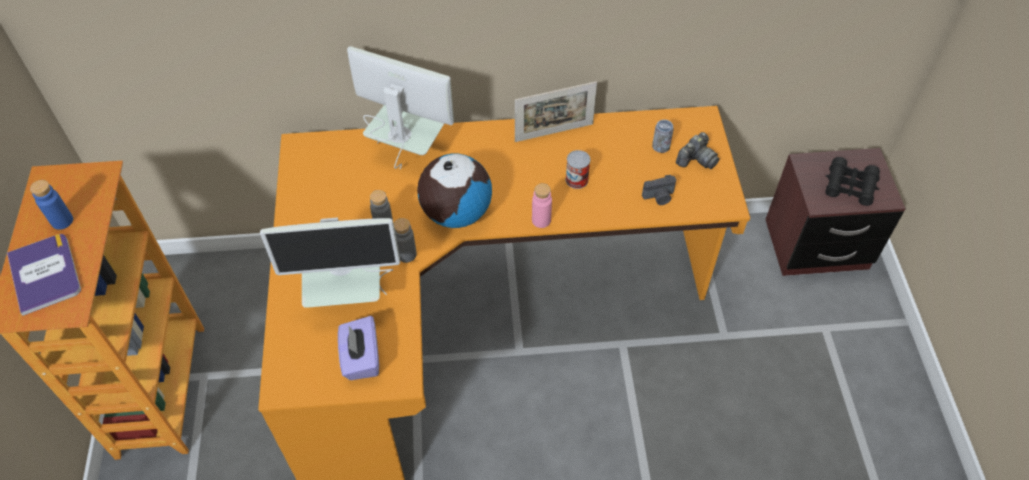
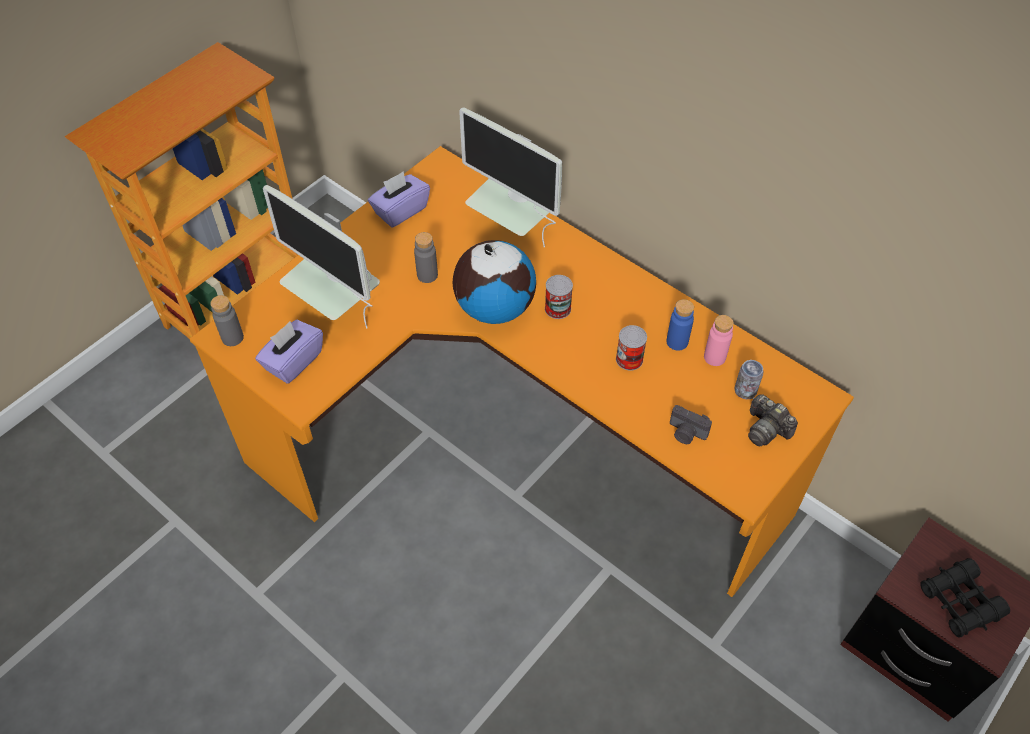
camera: 45 degrees right, 0 degrees up
book [7,234,81,316] -> none
blue bottle [30,180,73,230] -> blue bottle moved to [666,299,694,351]
monitor [347,46,454,169] -> monitor turned 150 degrees clockwise [459,108,562,247]
grey bottle [394,218,417,263] -> grey bottle moved to [210,295,244,346]
picture frame [515,81,597,142] -> none
pink bottle [532,183,552,228] -> pink bottle moved to [704,315,734,366]
camera [676,132,720,169] -> camera turned 45 degrees clockwise [748,394,798,446]
none -> purple tissue box [368,171,430,228]
none -> can [545,275,573,319]

